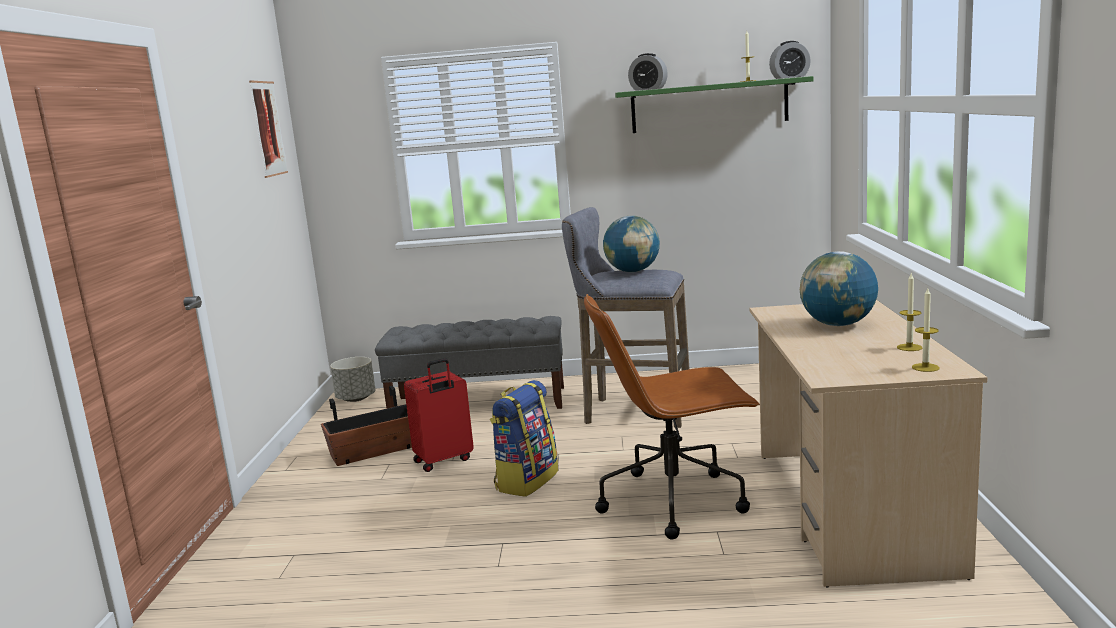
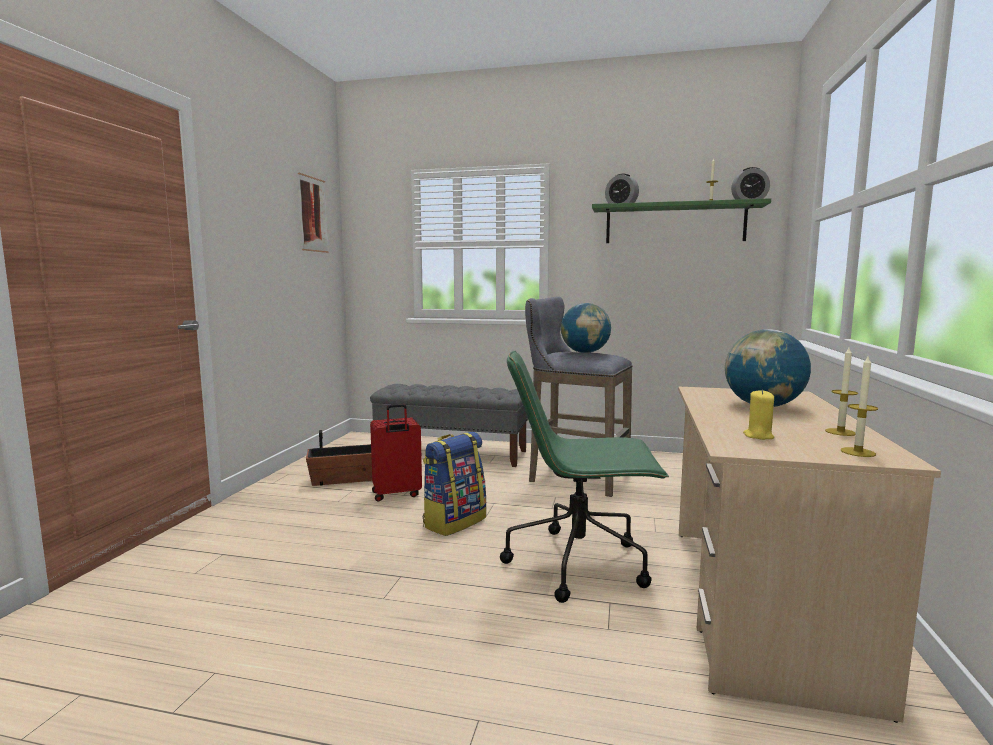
camera: 10 degrees right, 5 degrees down
grey planter [330,357,376,402] -> none
brown office chair [584,294,760,539] -> green office chair [500,351,669,603]
none -> yellow candle [743,389,774,440]

